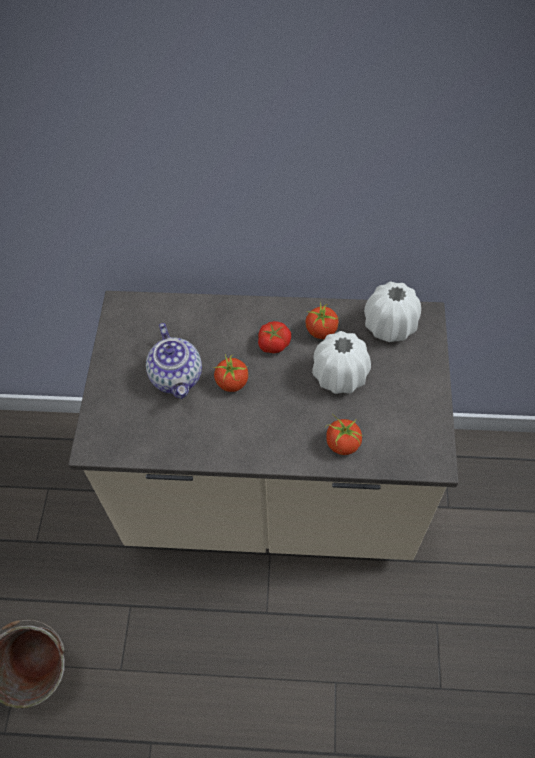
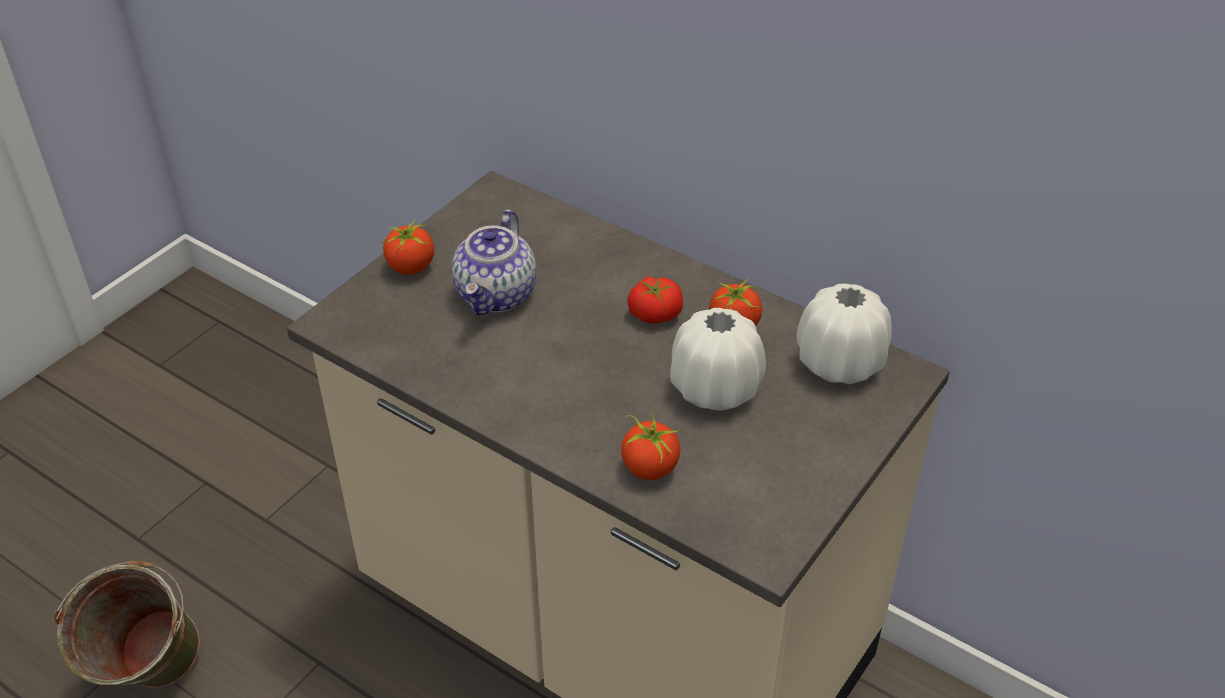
camera: 30 degrees right, 15 degrees down
tomato [213,354,249,392] -> tomato moved to [381,219,434,275]

